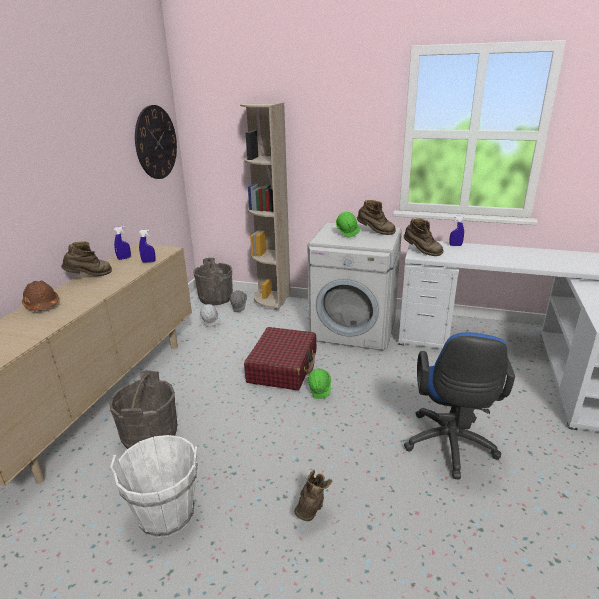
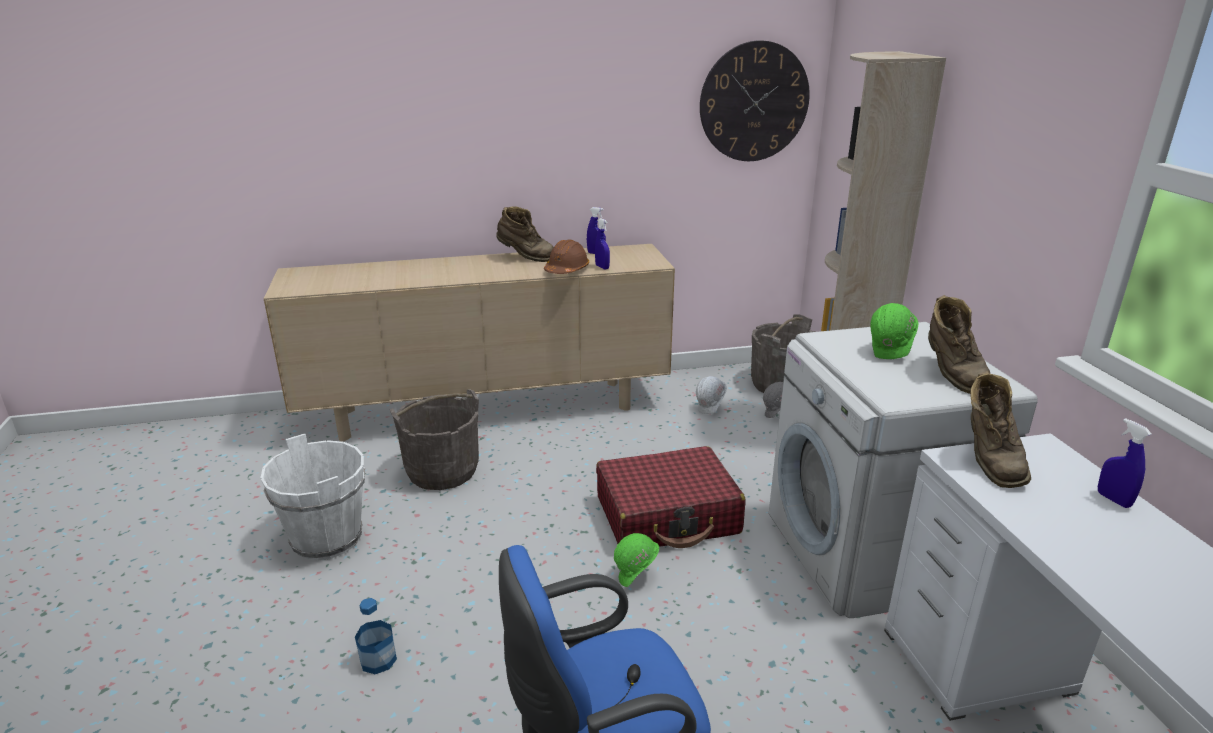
camera: 60 degrees right, 0 degrees up
brown hard hat [22,281,58,311] -> brown hard hat moved to [544,239,589,274]
brown boot [294,470,332,521] -> bottle [355,598,397,674]

